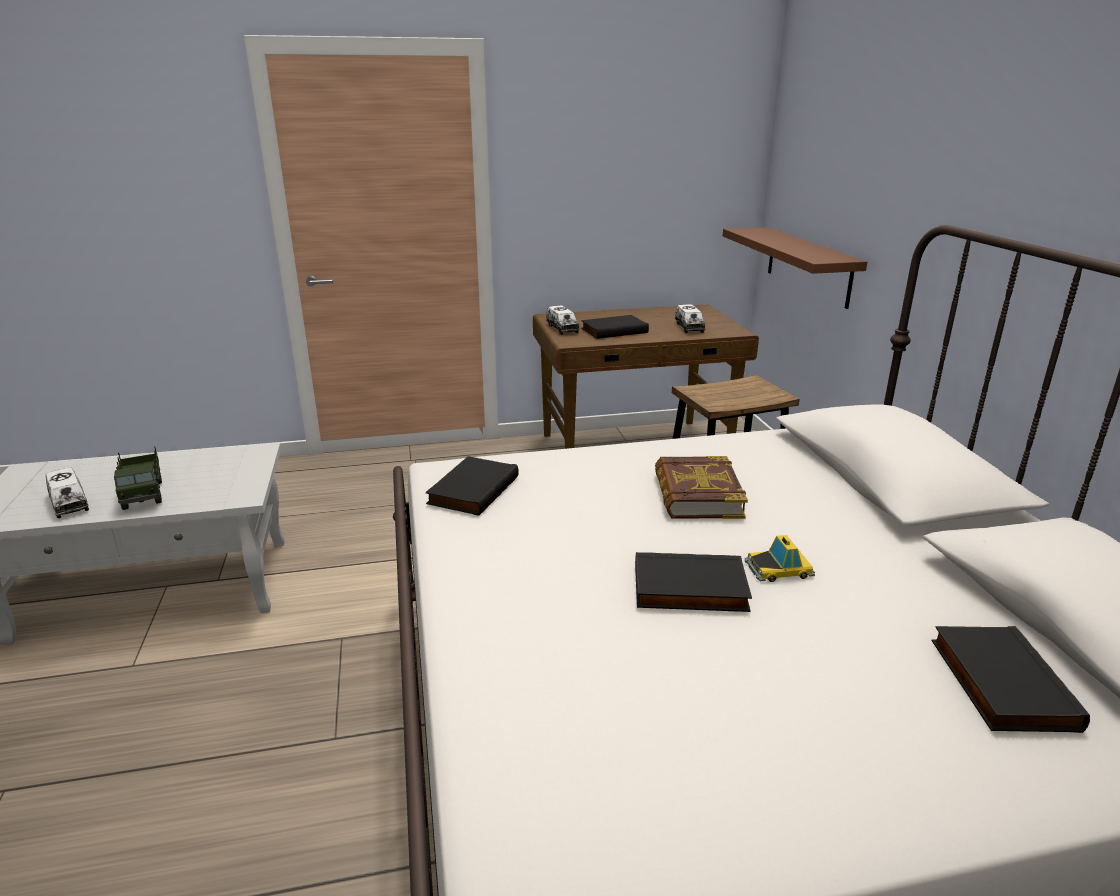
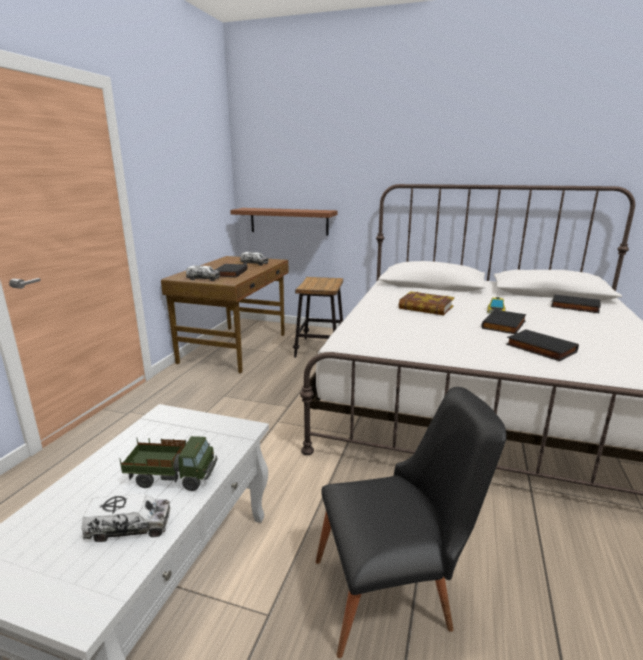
camera: 60 degrees left, 5 degrees down
black book [426,456,519,516] -> black book moved to [506,329,579,361]
none -> black chair [316,387,507,658]

